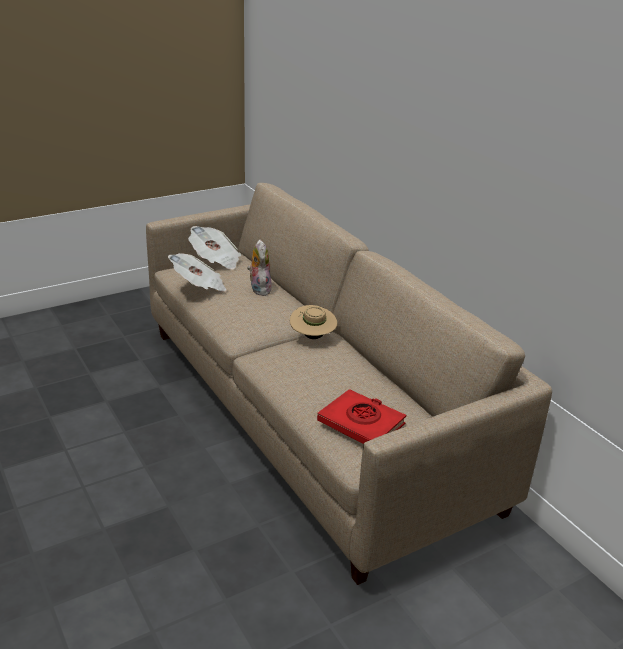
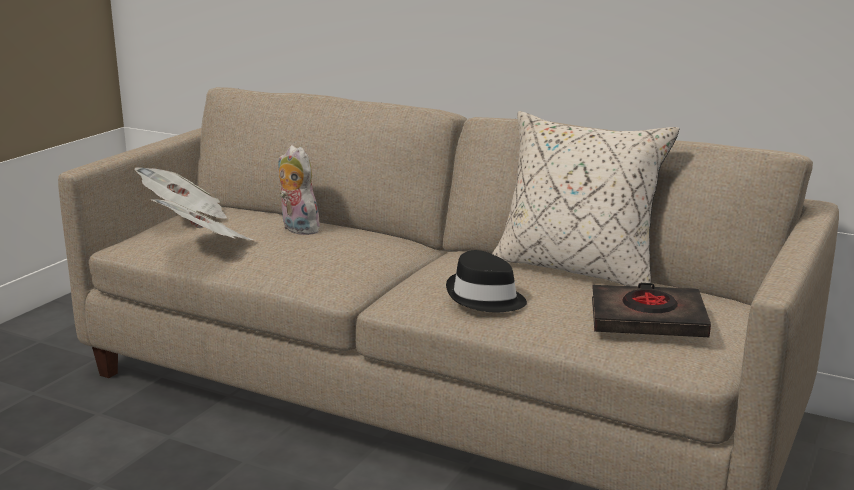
camera: 30 degrees left, 10 degrees down
beige hat [290,305,337,339] -> none
red book [317,389,406,444] -> black book [592,283,711,337]
none -> black hat [446,250,527,312]
none -> beige pillow [492,111,679,286]

